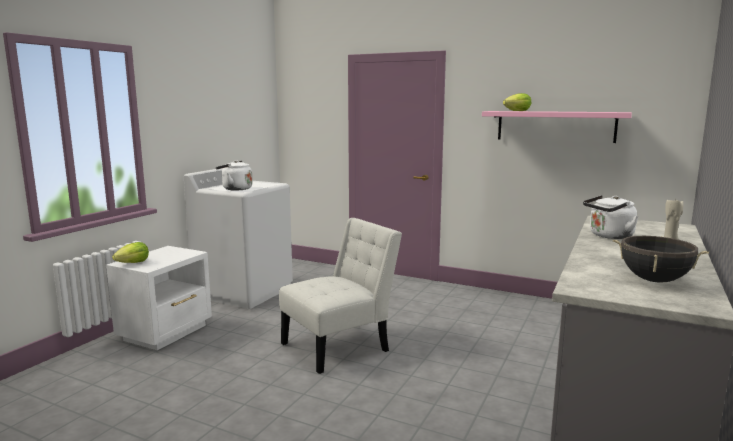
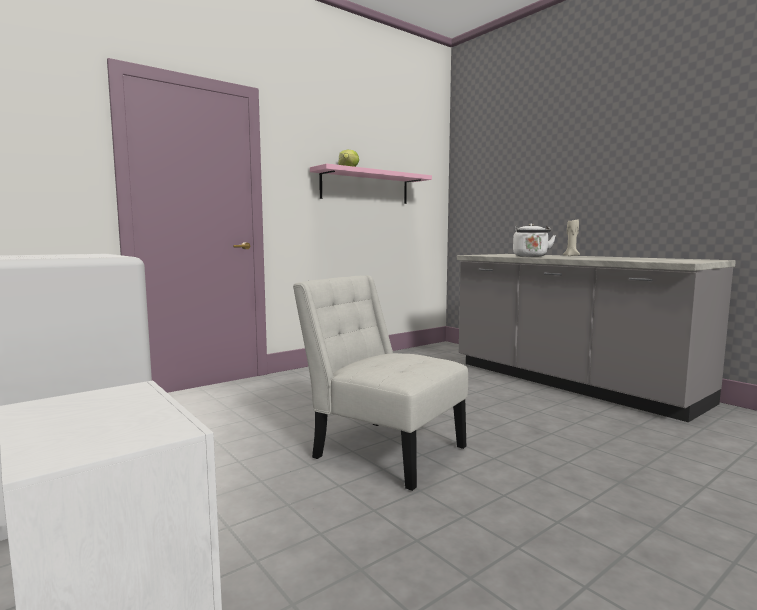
camera: 65 degrees left, 5 degrees down
lettuce [112,242,149,263] -> none
white kettle [216,160,253,191] -> none
white chair [279,218,402,374] -> white chair turned 45 degrees counterclockwise [293,275,468,491]
black cooking pot [613,236,709,283] -> none

